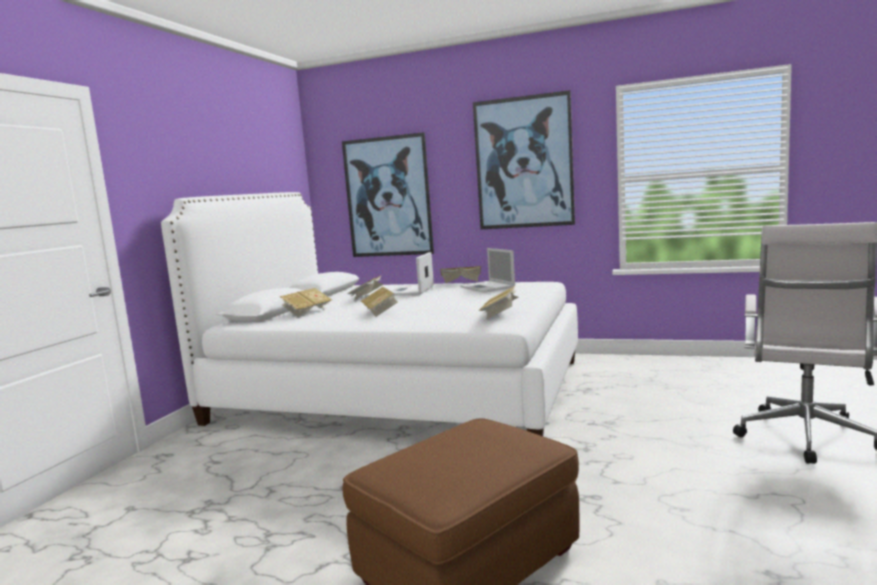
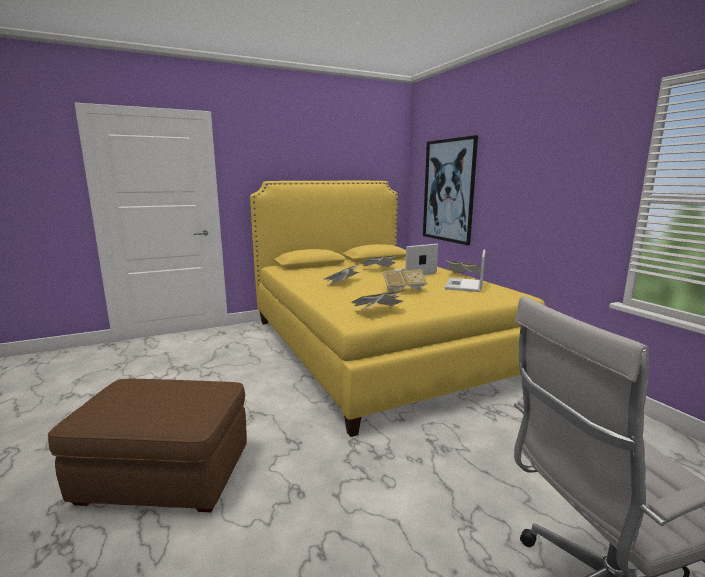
camera: 45 degrees right, 5 degrees up
white bed [161,192,578,436] -> yellow bed [250,181,545,437]
book [280,288,332,317] -> book moved to [382,270,427,292]
picture [473,90,575,229] -> none

